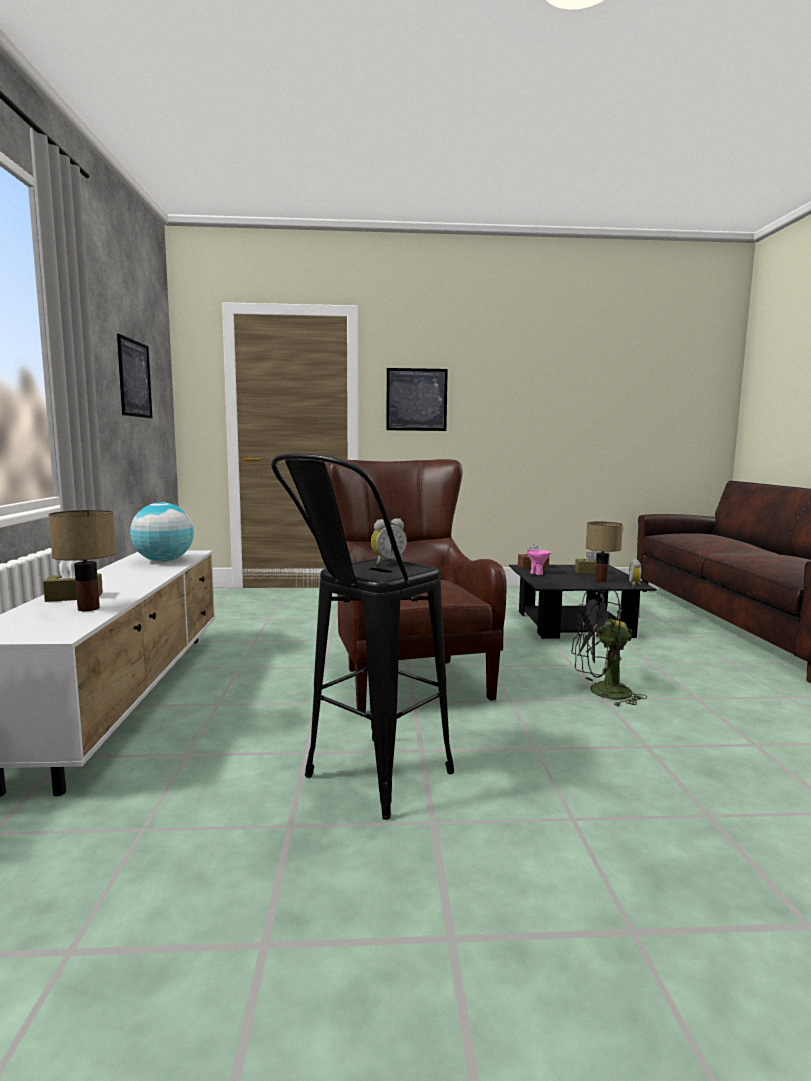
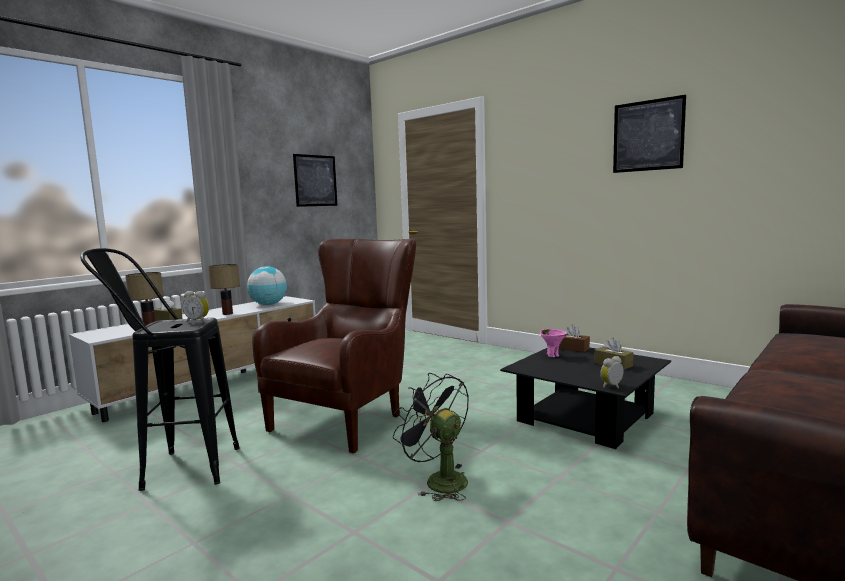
camera: 45 degrees right, 0 degrees up
picture [386,368,448,431] -> picture moved to [613,95,686,173]
table lamp [586,521,623,582] -> table lamp moved to [208,264,240,315]

